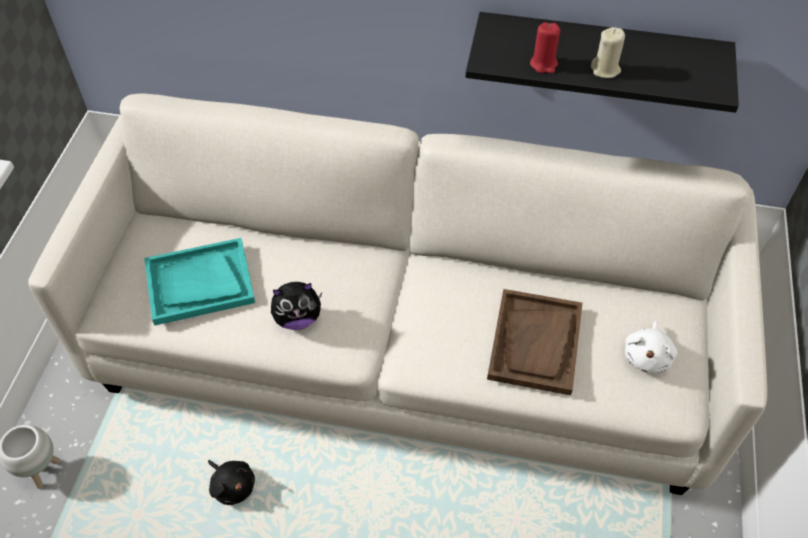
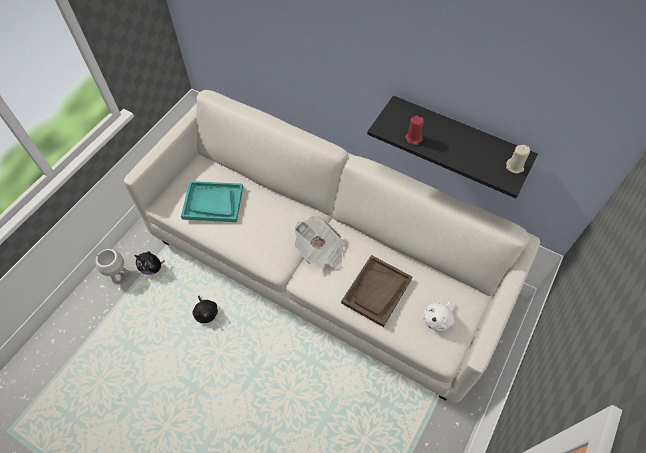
camera: 20 degrees right, 5 degrees up
plush toy [271,282,322,330] -> plush toy moved to [134,251,165,275]
beige candle [591,27,625,78] -> beige candle moved to [506,145,530,174]
none -> newspaper [295,216,345,269]

